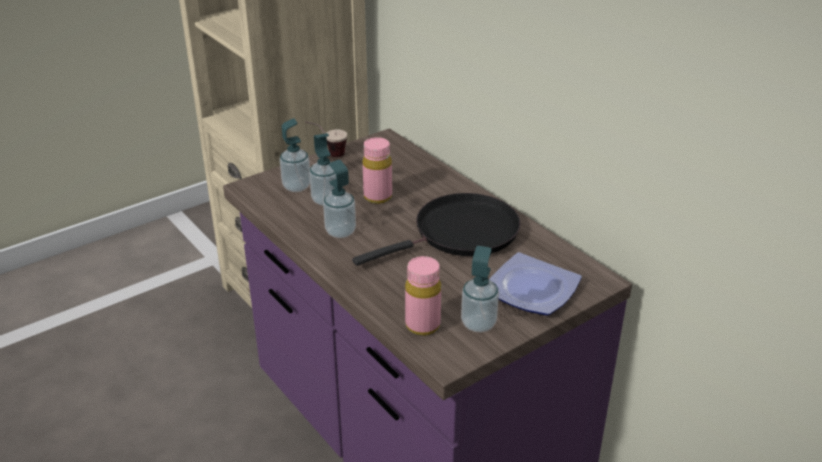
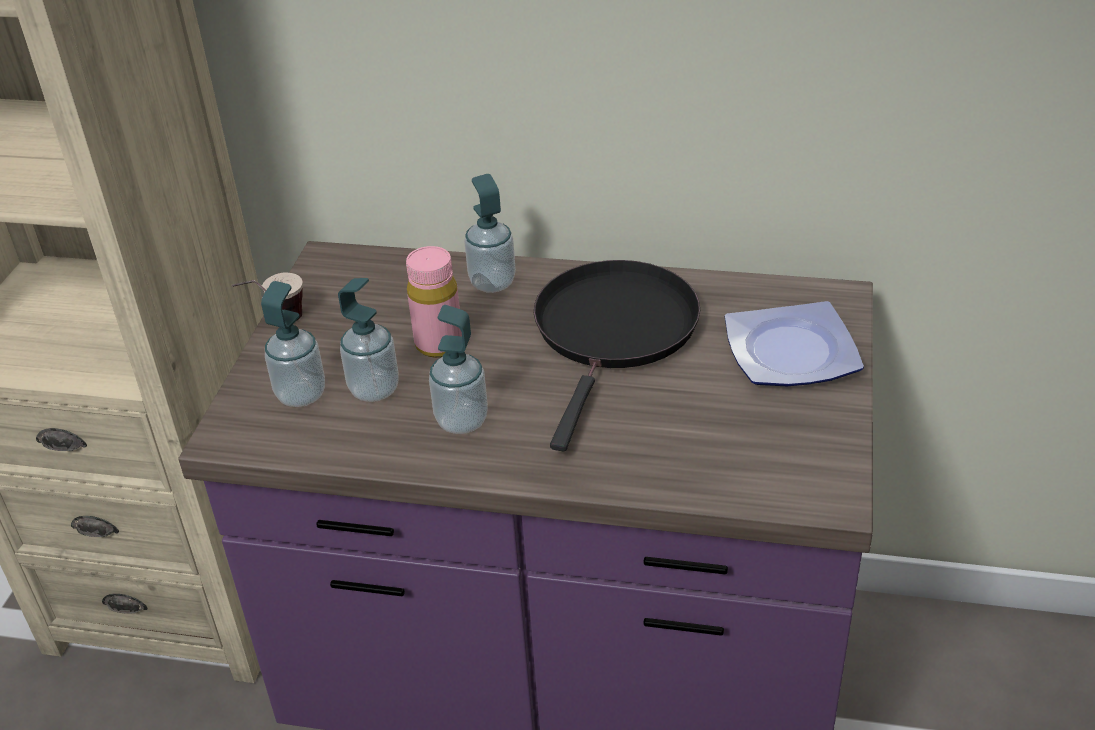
camera: 40 degrees left, 5 degrees up
pink bottle [405,256,441,336] -> none
soap dispenser [461,246,499,332] -> soap dispenser moved to [464,174,516,293]

